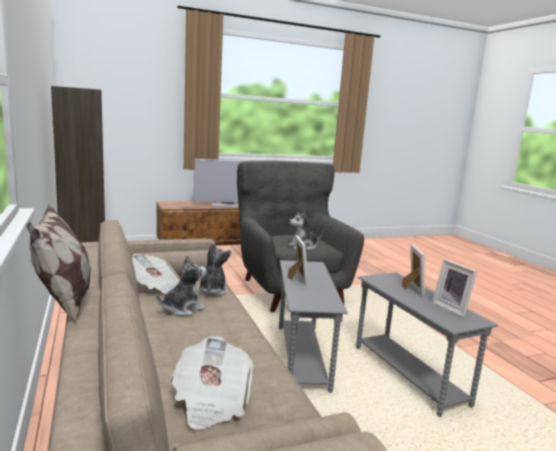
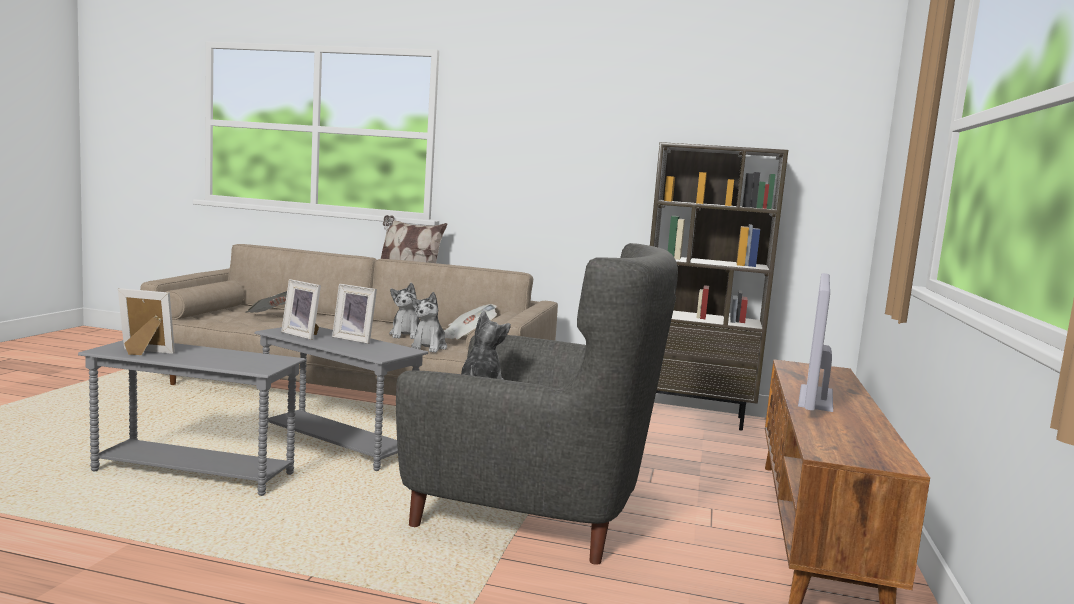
camera: 125 degrees right, 5 degrees down
plush toy [197,242,231,296] -> plush toy turned 60 degrees clockwise [411,292,447,353]
picture frame [402,244,425,296] -> picture frame moved to [281,279,321,340]

